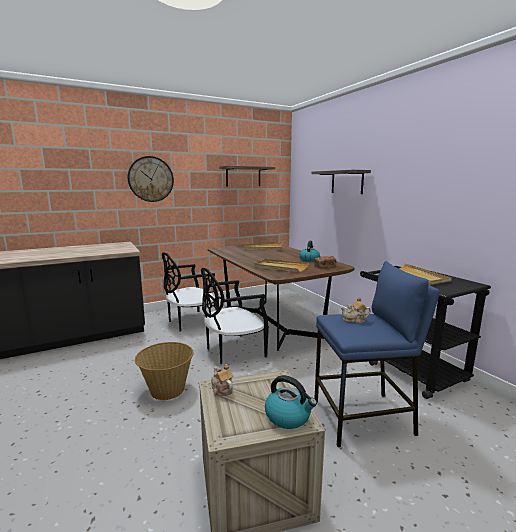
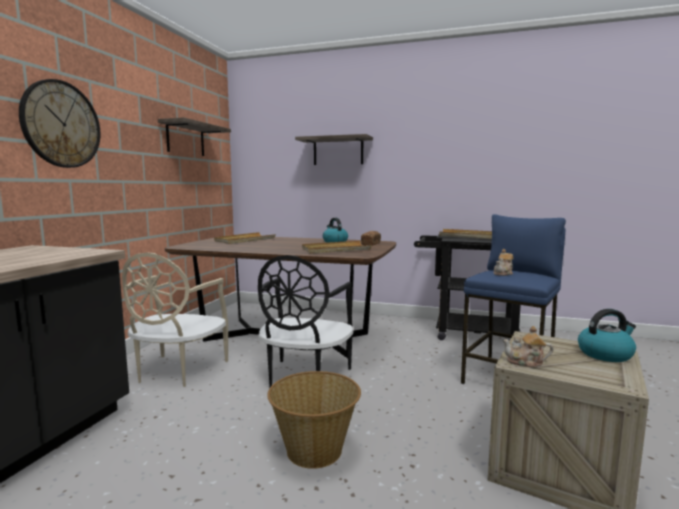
camera: 45 degrees left, 5 degrees down
black chair [162,252,219,331] -> beige chair [122,253,228,387]

